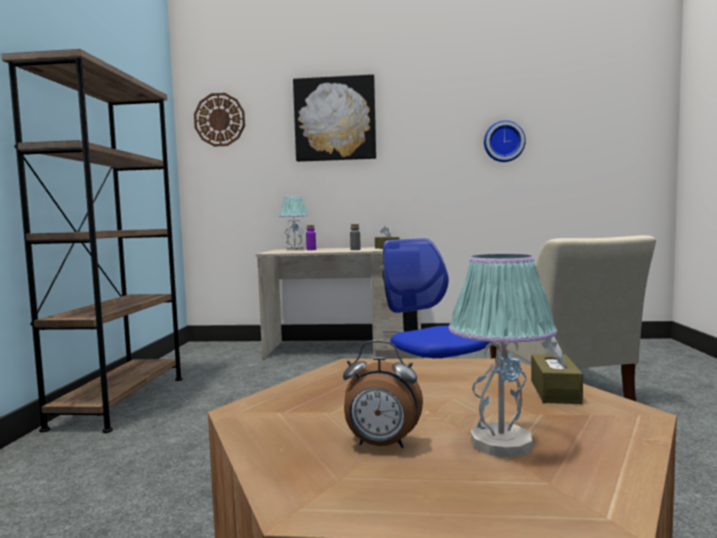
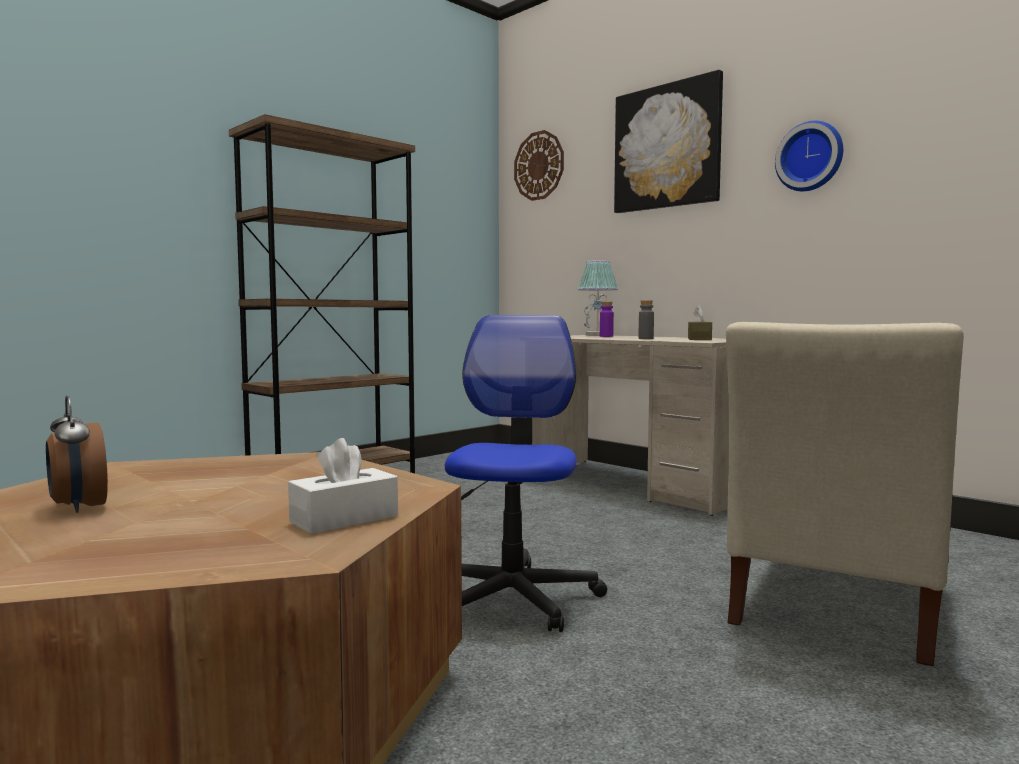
camera: 40 degrees right, 0 degrees up
table lamp [449,254,557,458] -> none
wall clock [484,120,526,162] -> wall clock moved to [775,121,843,191]
brown tissue box [531,337,583,404] -> white tissue box [288,438,398,534]

